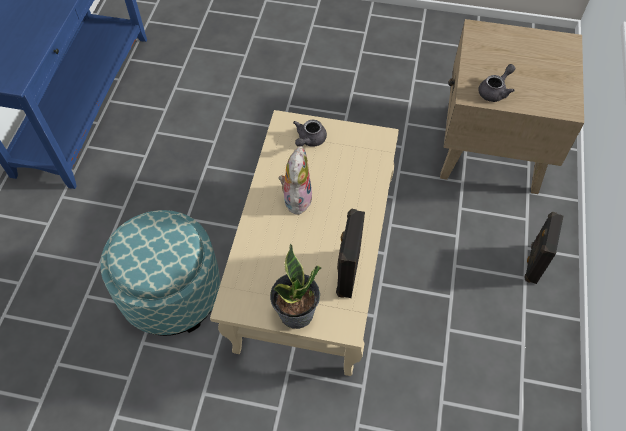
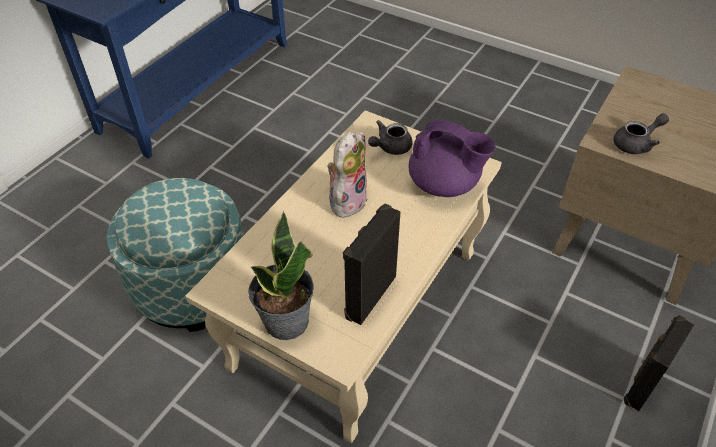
camera: 20 degrees right, 10 degrees down
none -> purple teapot [409,119,496,197]

